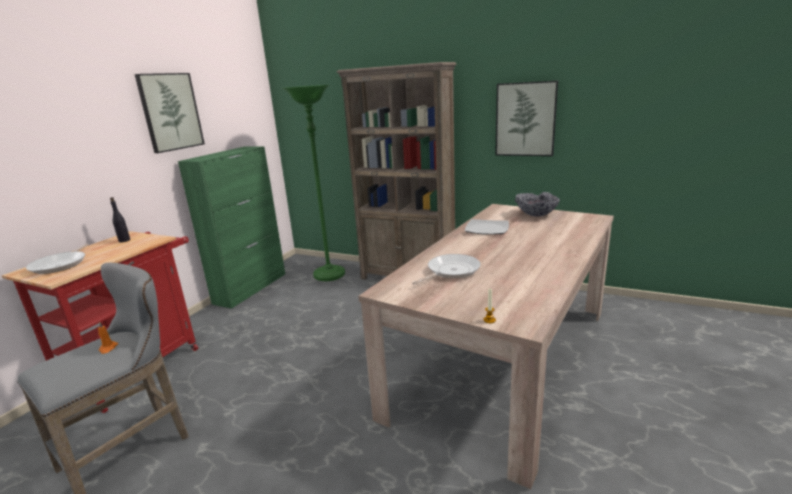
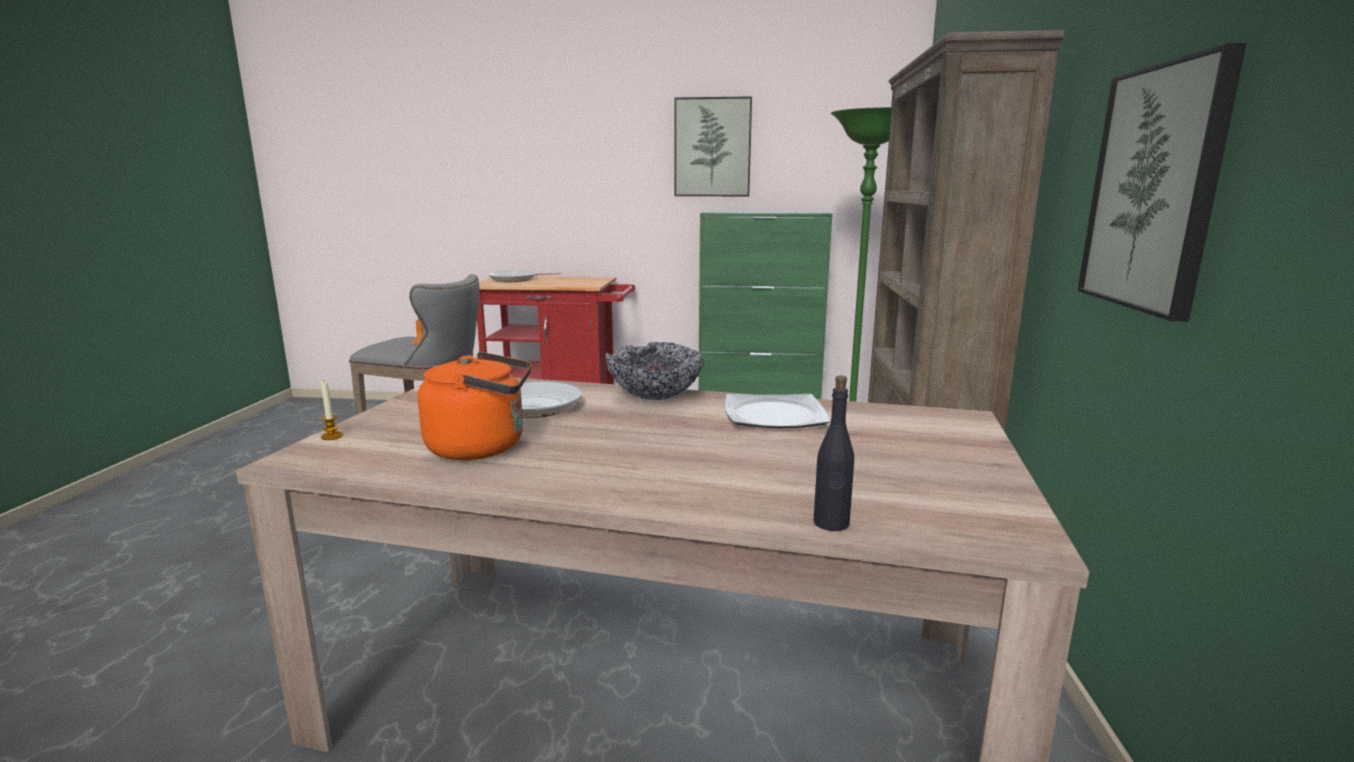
camera: 70 degrees right, 5 degrees down
black bottle [110,197,130,242] -> black bottle moved to [813,375,854,531]
bowl [515,192,560,216] -> bowl moved to [605,342,704,400]
none -> orange kettle [418,352,532,460]

